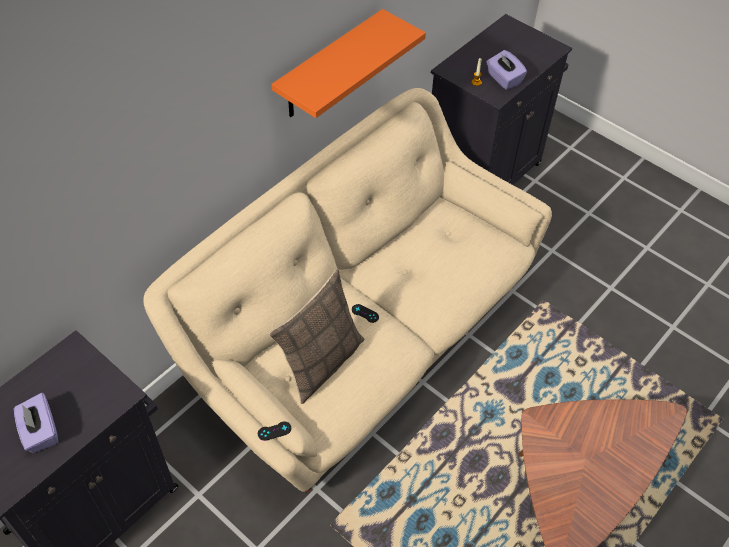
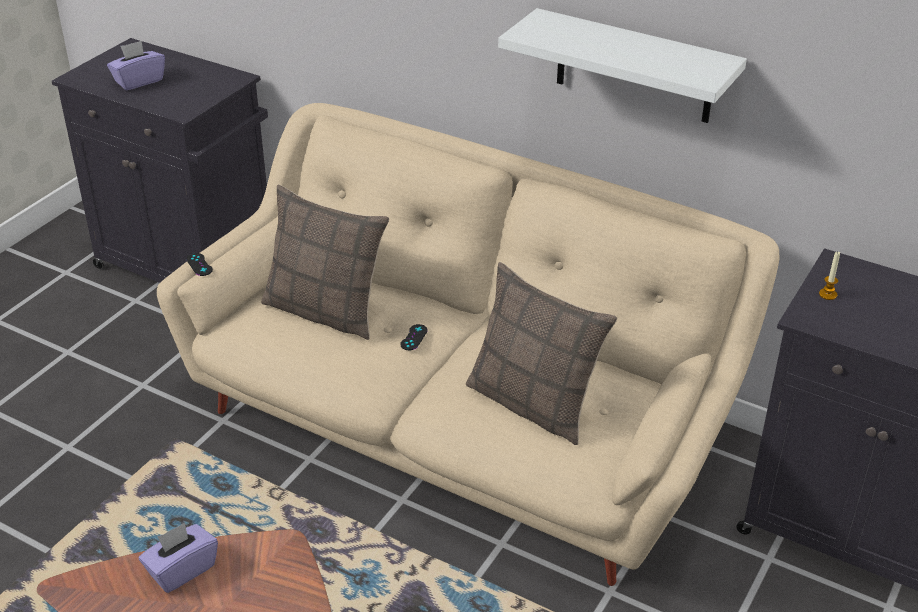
camera: 80 degrees right, 15 degrees down
orange shelf [272,9,426,118] -> white shelf [498,8,747,123]
purple tissue box [487,50,527,90] -> purple tissue box moved to [139,523,218,593]
none -> pillow [466,262,617,445]

